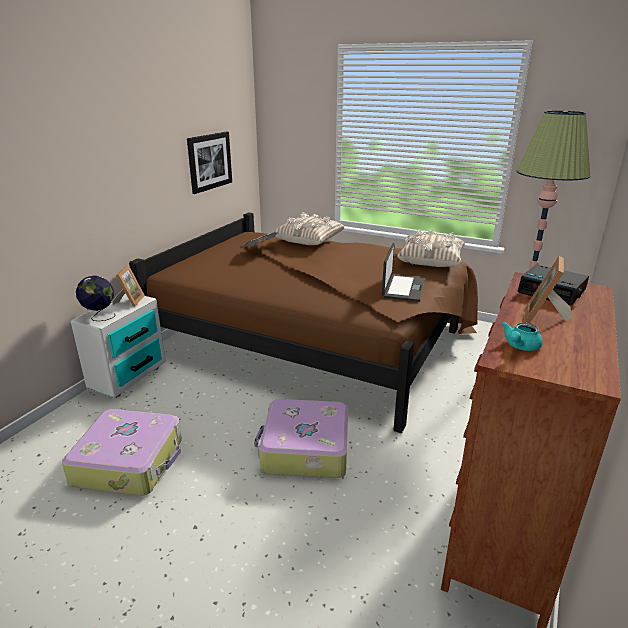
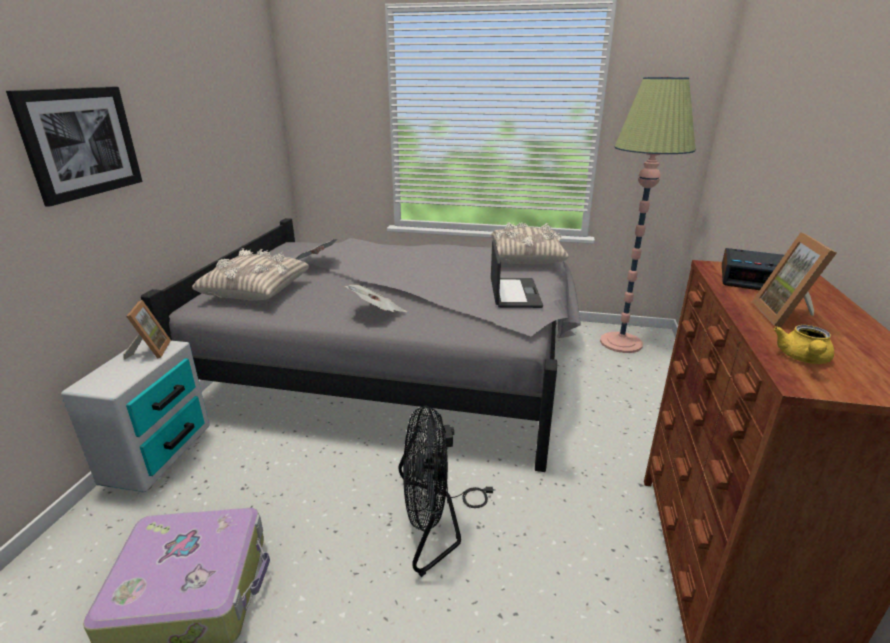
camera: 15 degrees left, 0 degrees up
globe [76,276,116,321] -> none
brown bed [129,212,478,433] -> grey bed [141,218,581,472]
picture [187,132,232,194] -> picture moved to [6,87,143,207]
suitcase [254,399,348,478] -> black fan [399,405,495,577]
beige pillow [273,212,344,245] -> beige pillow moved to [192,248,309,301]
turquoise teapot [501,321,542,351] -> yellow teapot [774,325,834,364]
none -> newspaper [345,285,408,312]

